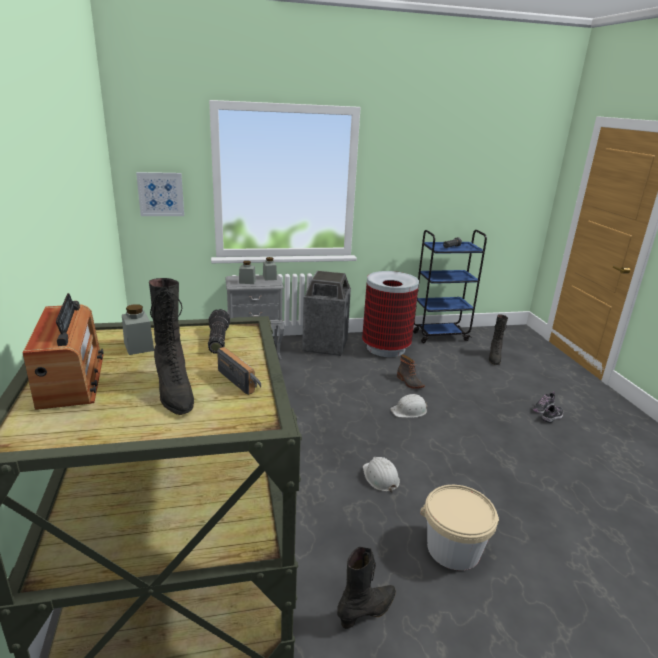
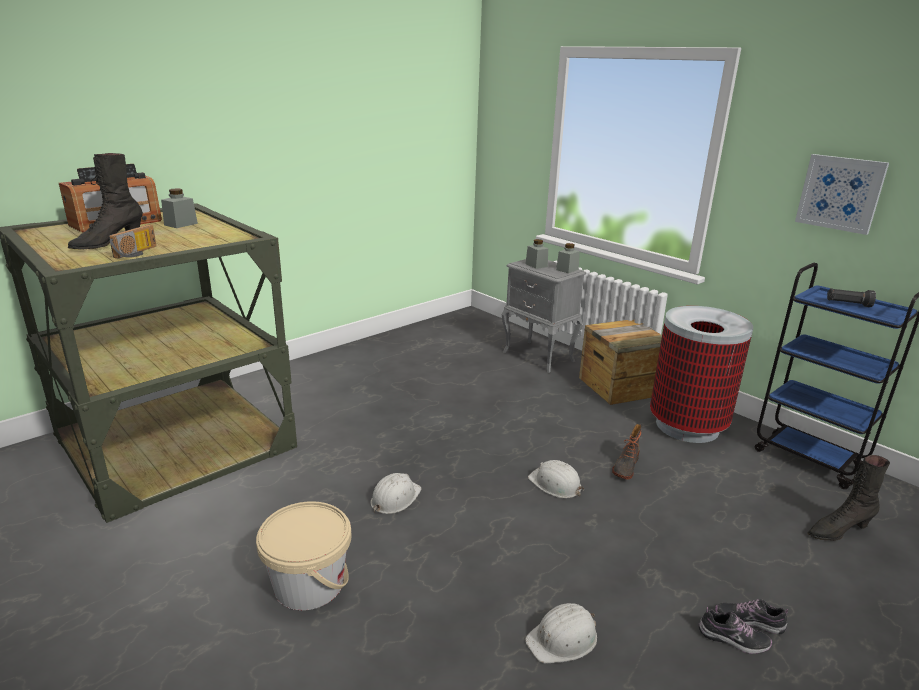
camera: 60 degrees right, 0 degrees up
picture [136,172,184,216] -> picture moved to [795,154,889,235]
flashlight [208,309,230,354] -> none
trash can [302,271,351,356] -> crate [579,319,662,405]
black boot [337,547,396,629] -> none
none -> white hard hat [525,603,597,663]

